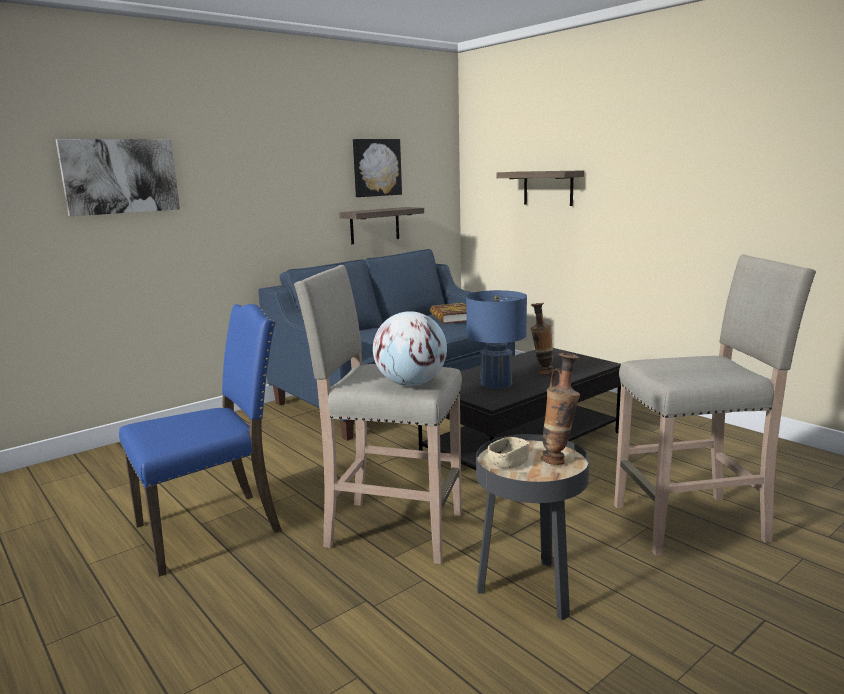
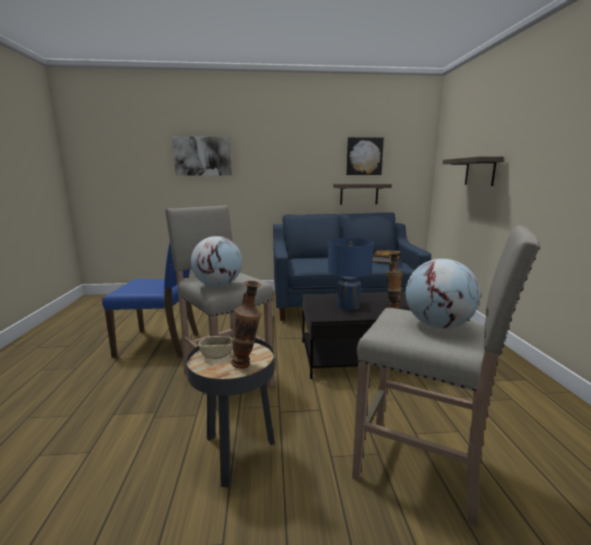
camera: 35 degrees right, 0 degrees up
none -> globe [406,259,481,328]

